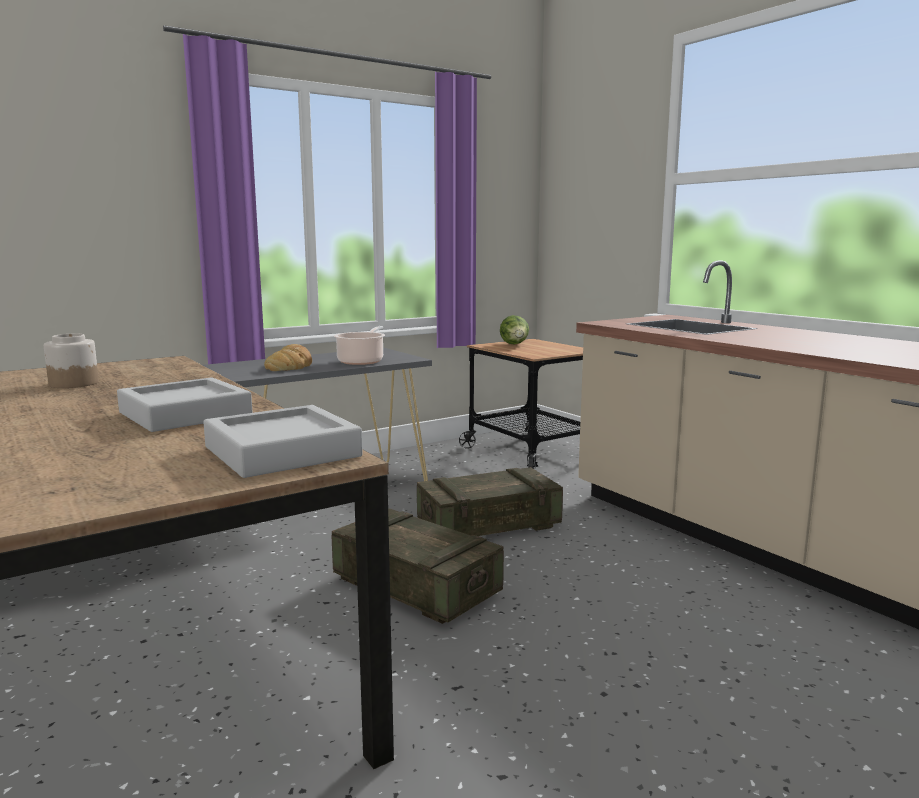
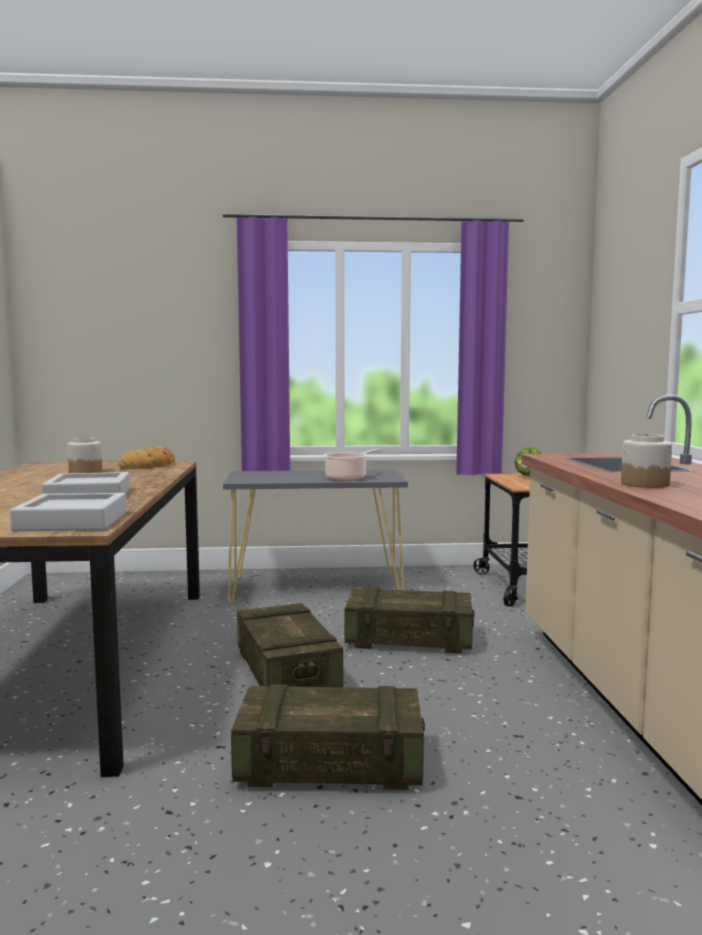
camera: 30 degrees right, 5 degrees down
bread [264,344,312,371] -> bread moved to [119,446,175,468]
none -> crate [231,684,425,790]
none -> jar [621,434,672,488]

